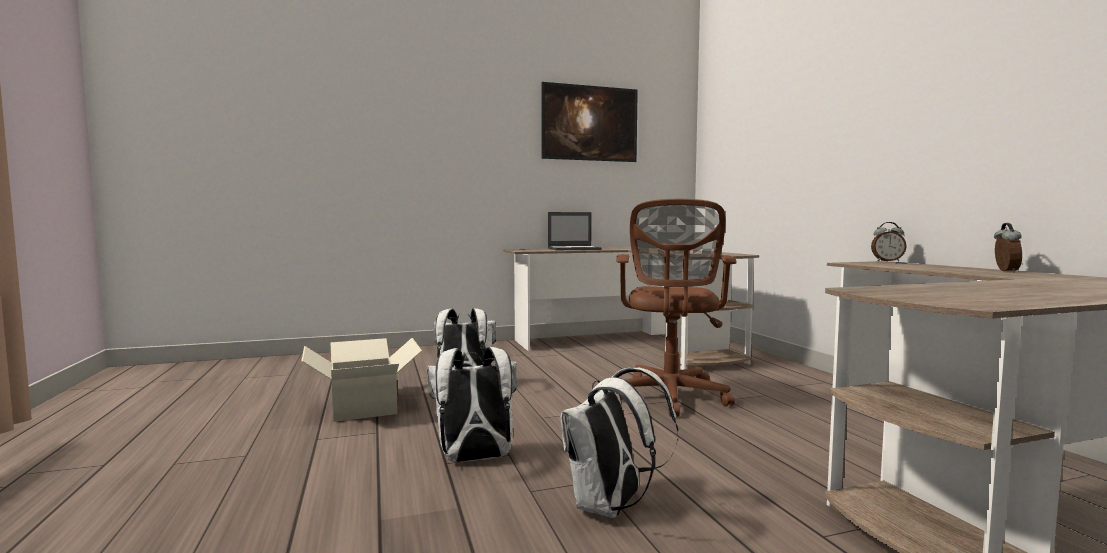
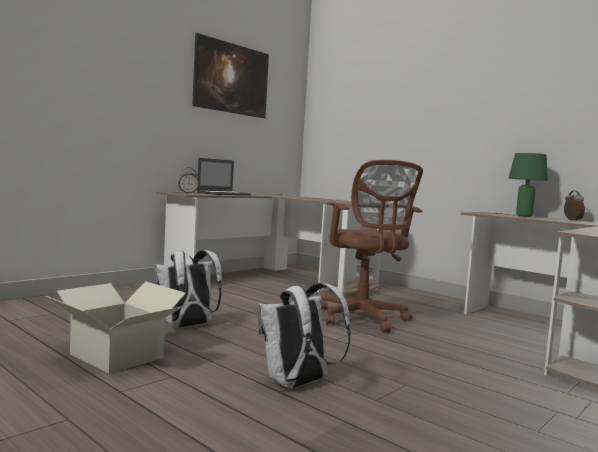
camera: 30 degrees left, 0 degrees up
white backpack [560,367,678,518] -> none
alarm clock [871,222,907,262] -> alarm clock moved to [178,167,199,194]
none -> green table lamp [508,153,548,217]

